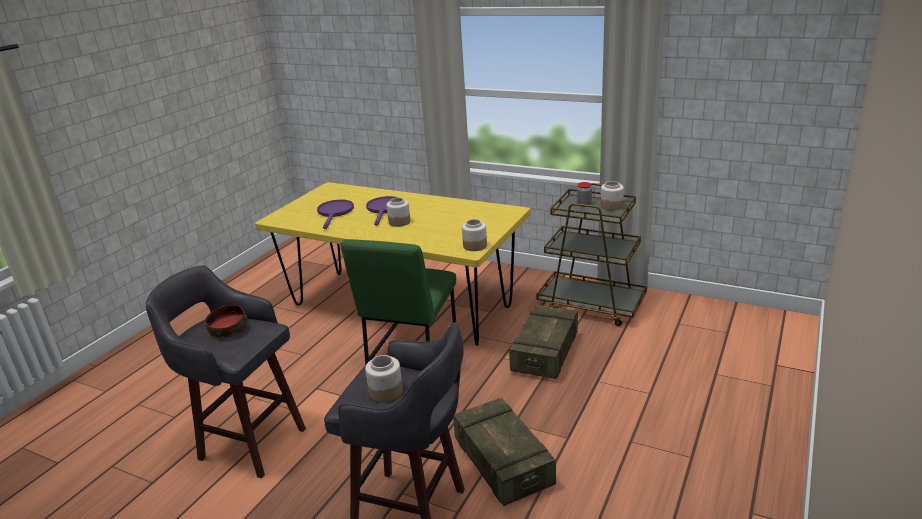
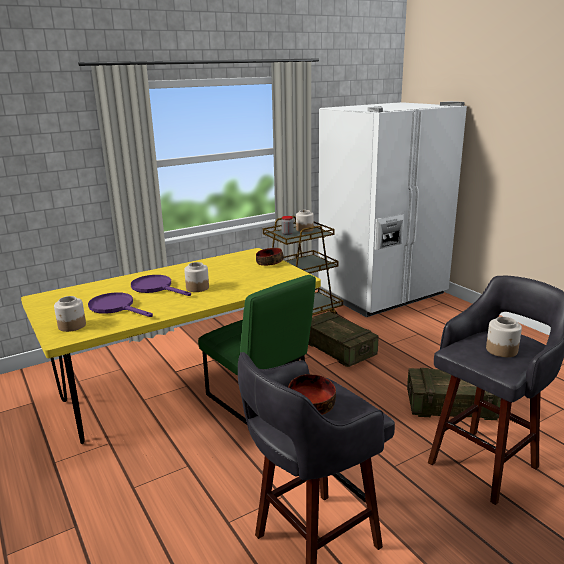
camera: 60 degrees left, 5 degrees down
jar [462,219,487,251] -> jar moved to [54,296,86,332]
none -> bowl [256,248,284,266]
none -> white fridge [318,101,467,317]

